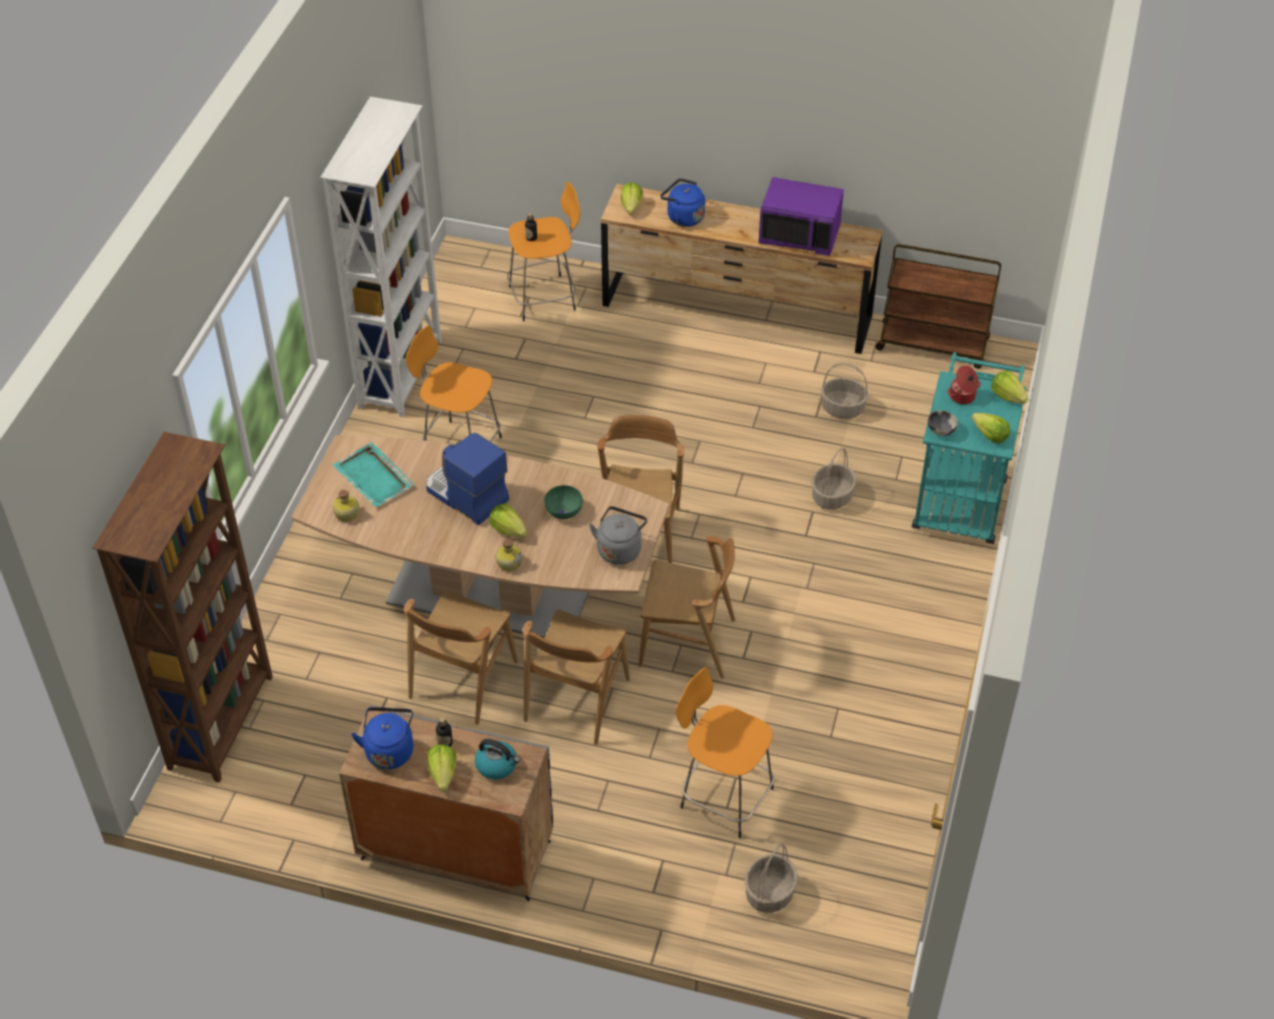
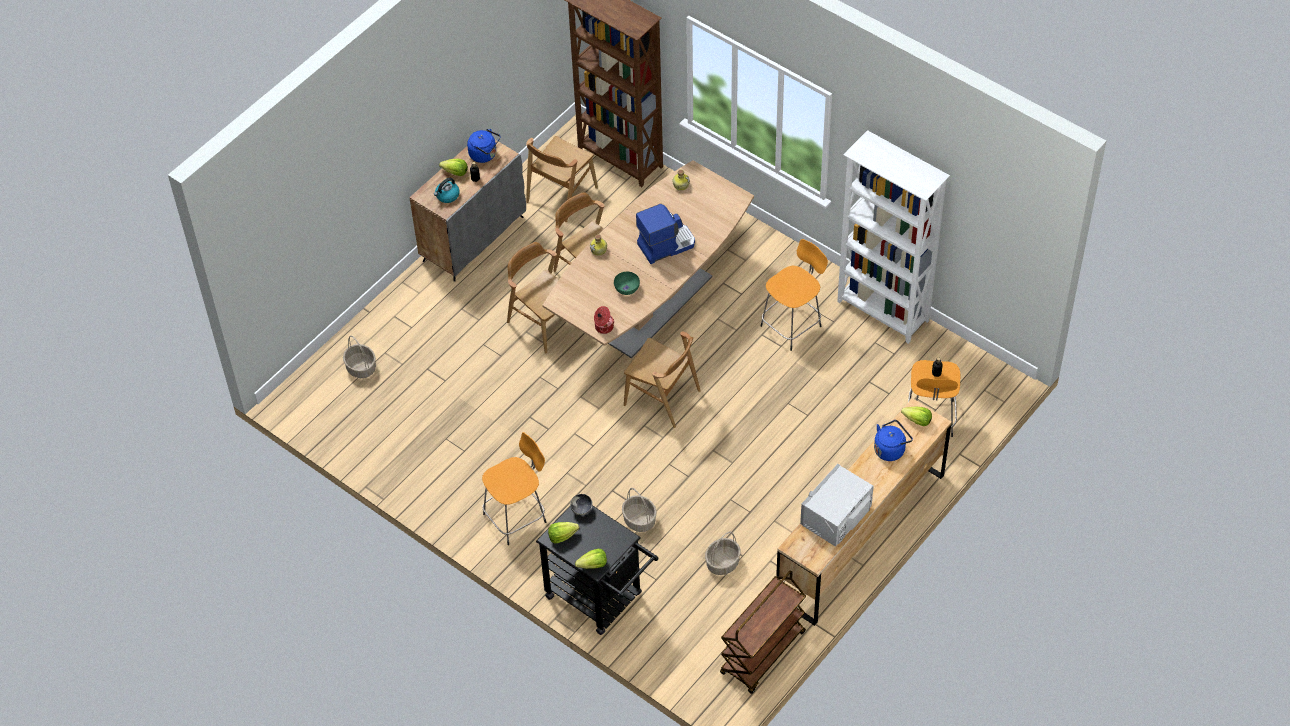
camera: 115 degrees right, 5 degrees up
turquoise tray [332,442,415,507] -> none
lettuce [490,504,527,538] -> none
grey kettle [589,506,647,565] -> none
brown chair [639,536,735,679] -> brown chair moved to [526,136,598,222]
orange stool [676,667,774,838] -> orange stool moved to [482,432,546,545]
purple microwave [758,177,844,256] -> grey microwave [800,464,874,547]
turquoise cart [912,352,1027,544] -> black cart [536,506,658,635]
cooking pot [947,365,981,404] -> cooking pot moved to [594,306,614,334]

